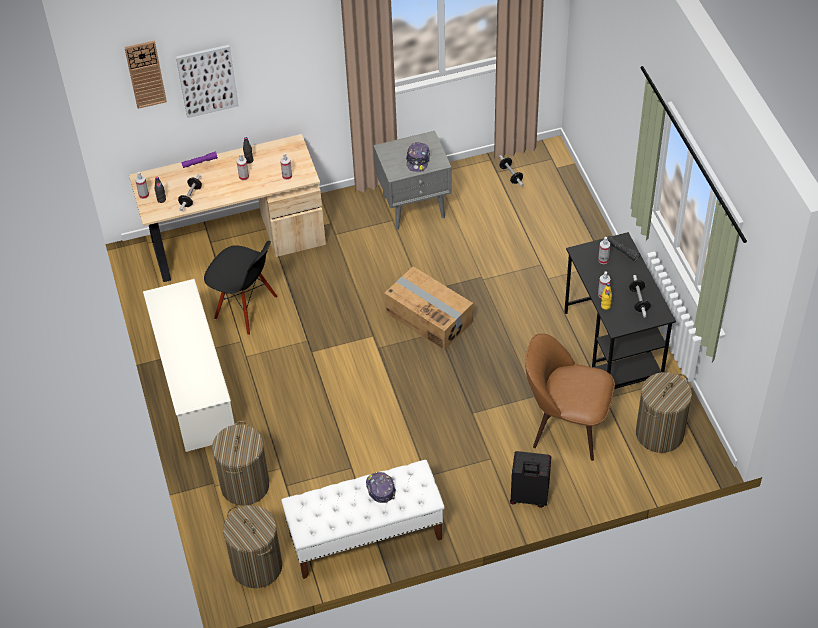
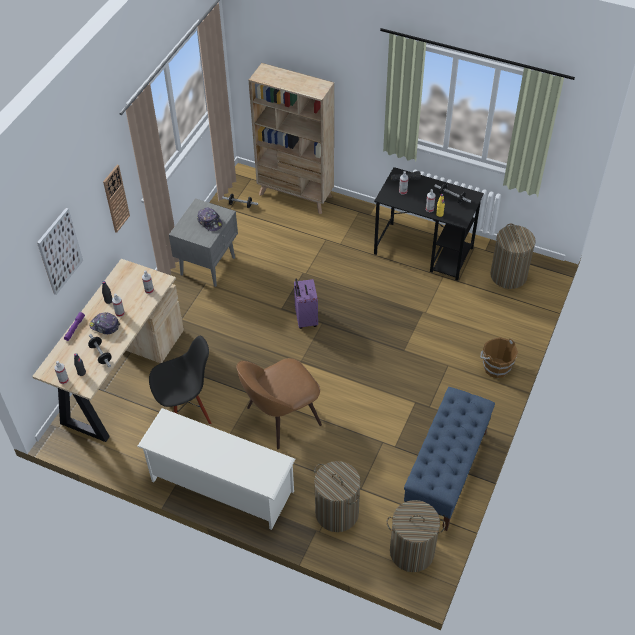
camera: 50 degrees left, 0 degrees up
wall clock [124,40,167,109] -> wall clock moved to [103,165,130,233]
white bench [281,460,445,579] -> blue bench [404,387,495,531]
cap [366,472,396,503] -> cap moved to [89,312,120,334]
cardboard box [384,266,473,350] -> purple suitcase [294,279,318,329]
black suitcase [510,451,551,508] -> brown bucket [480,337,518,378]
brown chair [525,333,615,461] -> brown chair moved to [236,358,322,449]
none -> beige bookcase [249,63,334,214]

